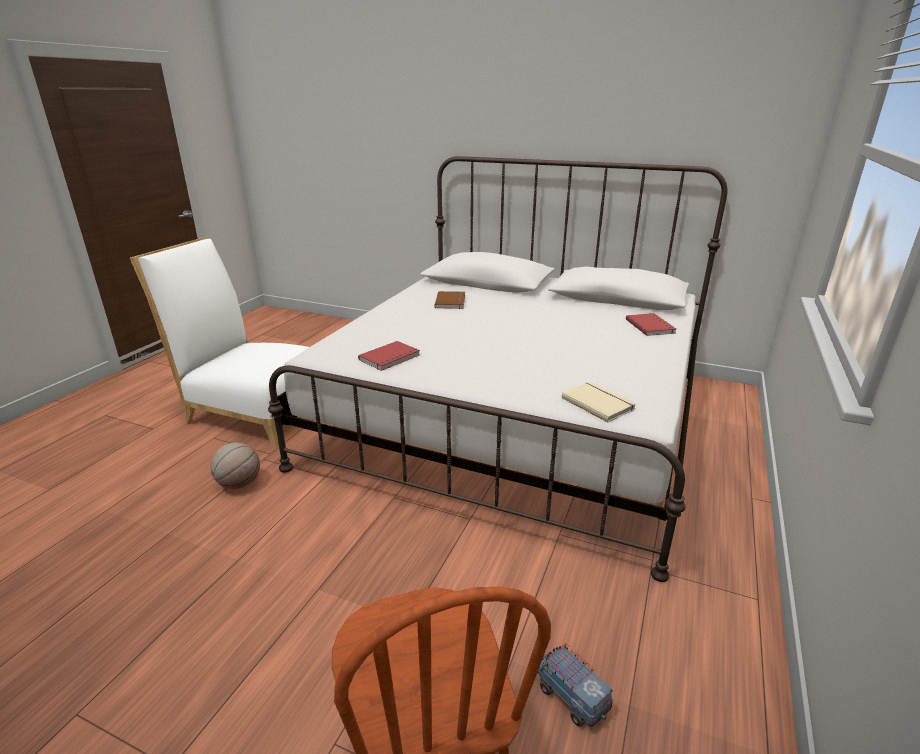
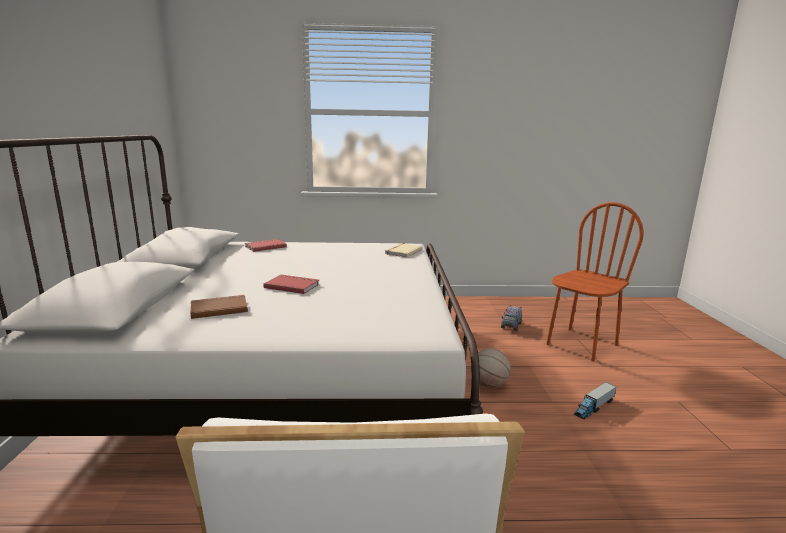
camera: 115 degrees left, 10 degrees down
basketball [211,442,260,489] -> basketball moved to [471,348,511,388]
red book [358,341,420,371] -> red book moved to [263,275,319,294]
none -> toy truck [574,382,617,419]

